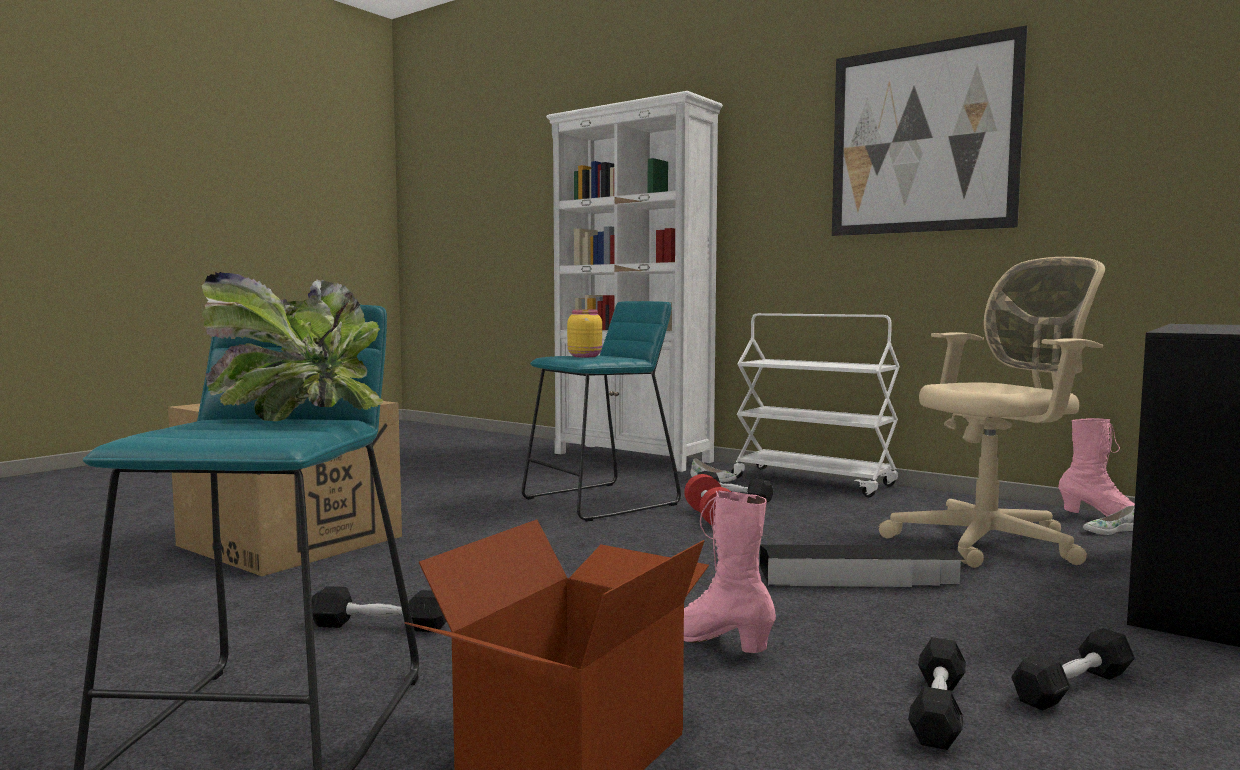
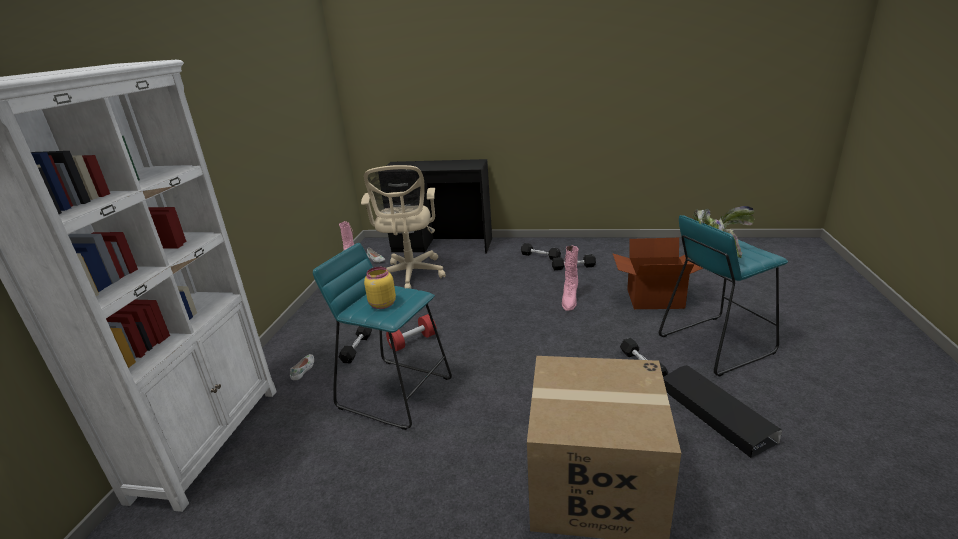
camera: 115 degrees left, 20 degrees up
white cart [731,313,900,497] -> none
black storage box [760,545,965,587] -> black storage box moved to [663,365,782,458]
picture [832,25,1027,236] -> none
beige office chair [879,257,1105,568] -> beige office chair turned 135 degrees counterclockwise [361,165,446,289]

